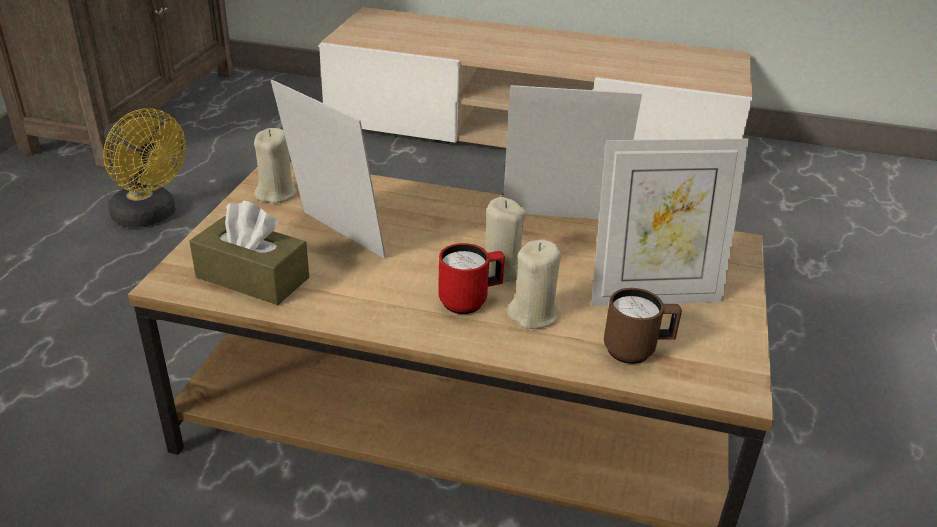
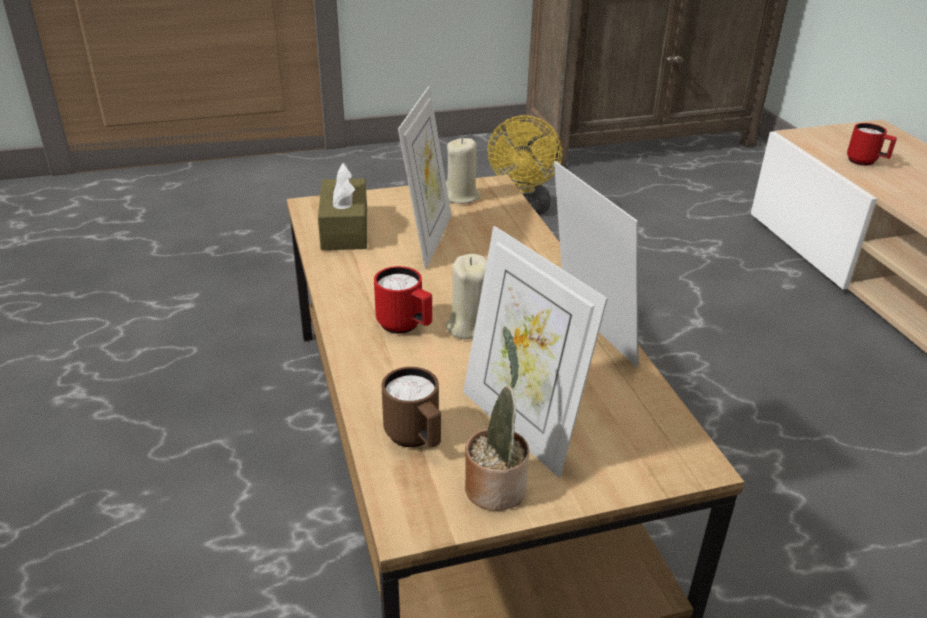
camera: 60 degrees right, 0 degrees up
beige candle [507,239,561,329] -> none
none -> potted plant [465,327,529,511]
none -> red mug [847,123,897,166]

